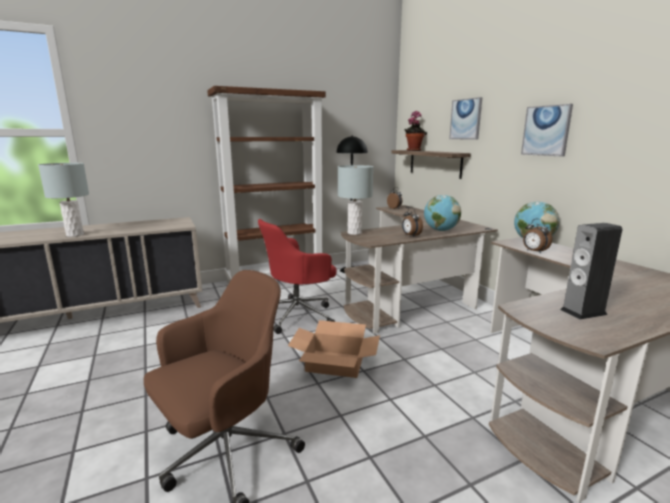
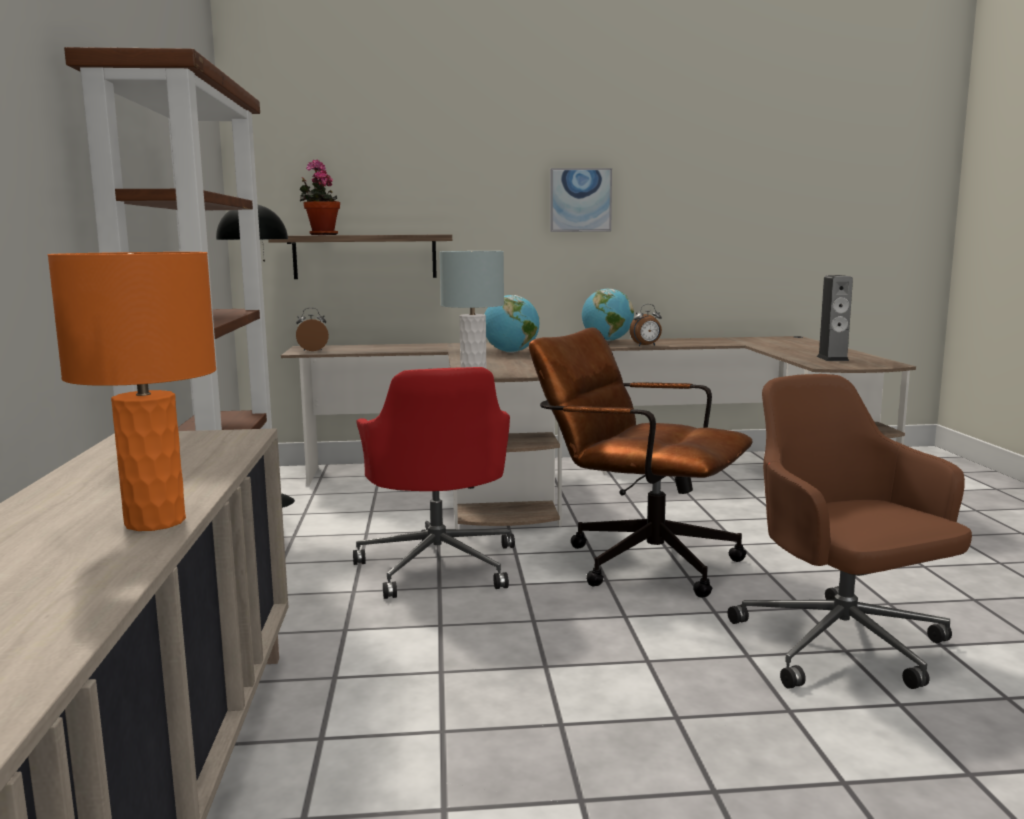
camera: 70 degrees left, 5 degrees down
grey table lamp [38,163,89,237] -> orange table lamp [48,252,216,531]
cardboard box [288,320,380,378] -> brown office chair [529,328,753,598]
alarm clock [402,207,423,237] -> none
picture [449,97,482,140] -> none

